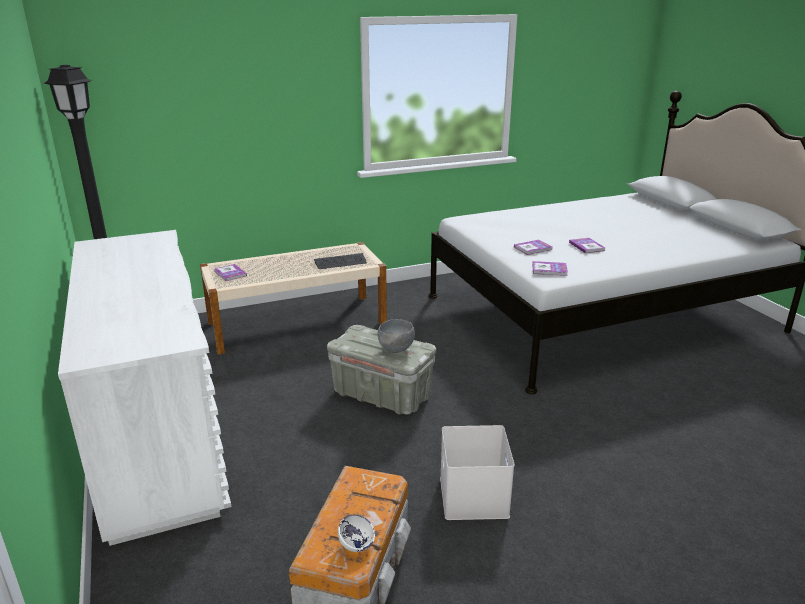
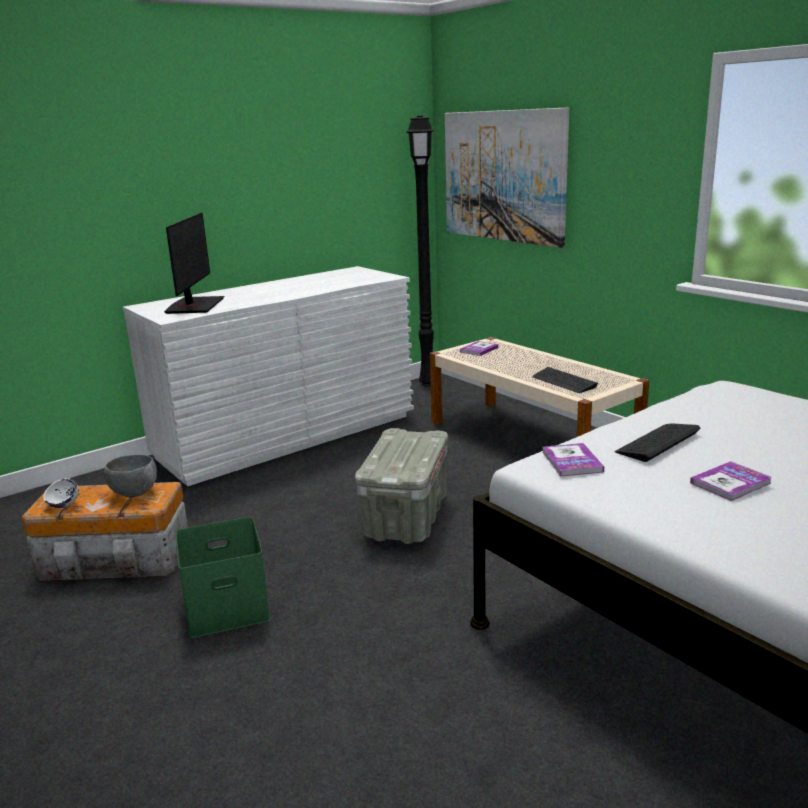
camera: 75 degrees right, 5 degrees down
grey bowl [378,319,415,353] -> grey bowl moved to [104,455,157,497]
white storage box [440,425,515,520] -> green storage box [176,517,270,638]
book [514,240,553,255] -> keyboard [615,423,700,462]
none -> monitor [164,213,224,314]
none -> picture [445,107,569,248]

